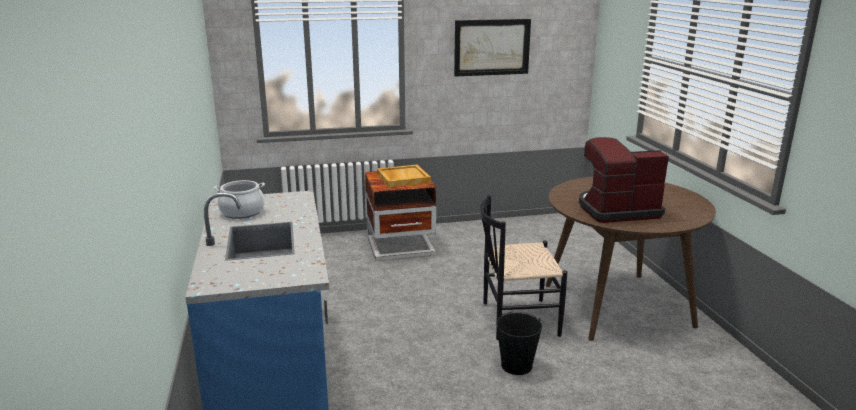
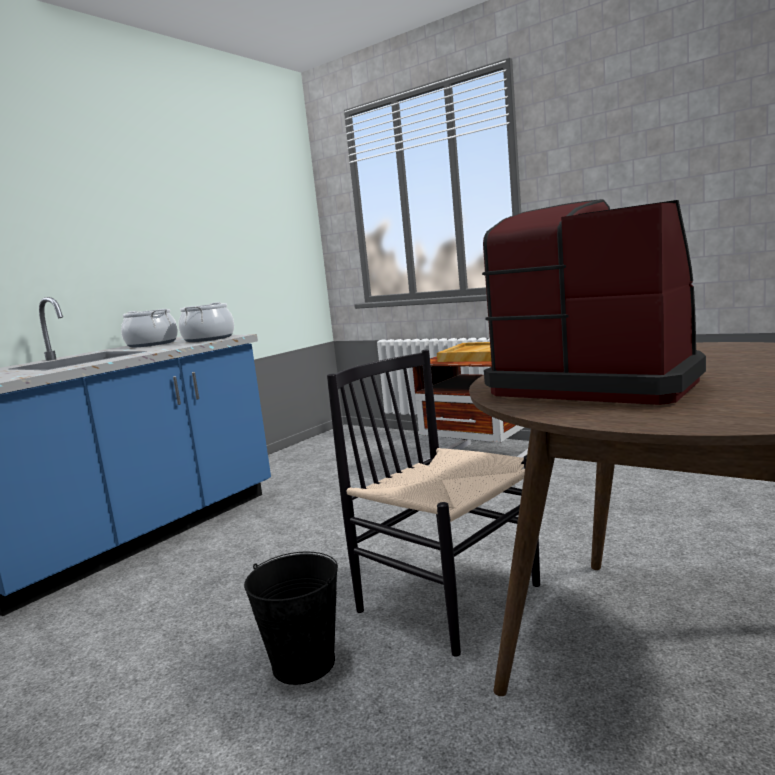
camera: 50 degrees right, 10 degrees down
picture [454,19,531,77] -> none
none -> cooking pot [178,302,234,342]

